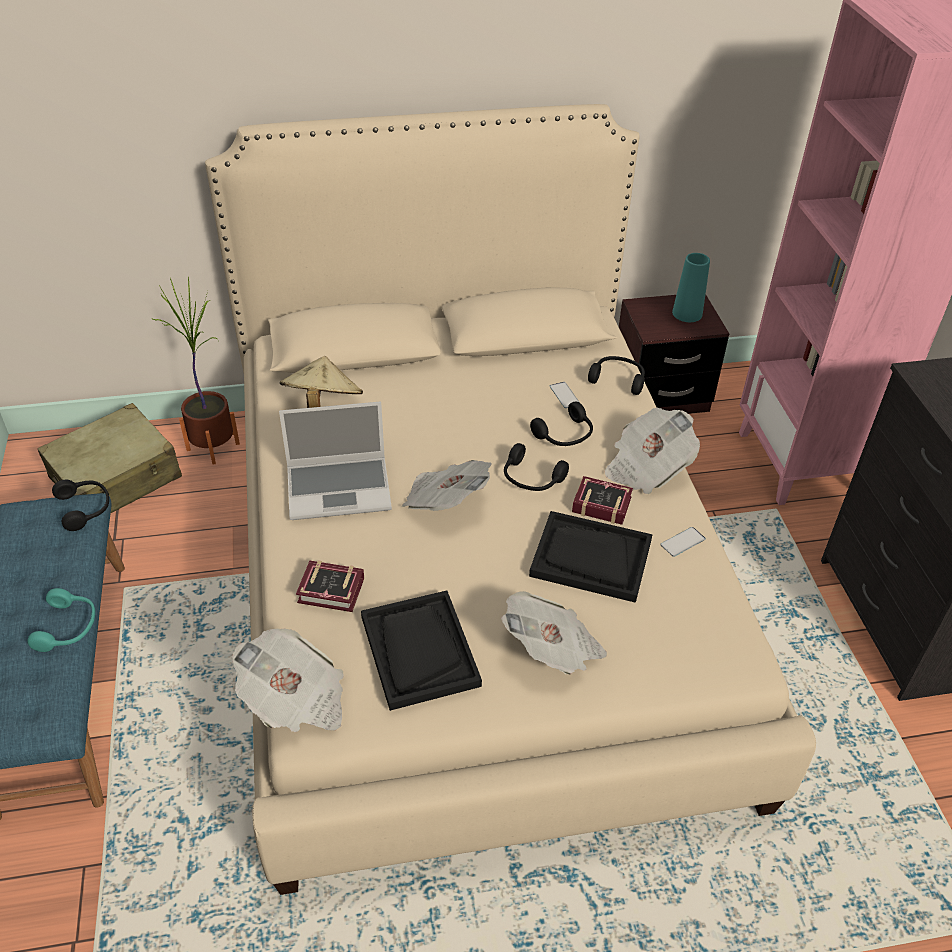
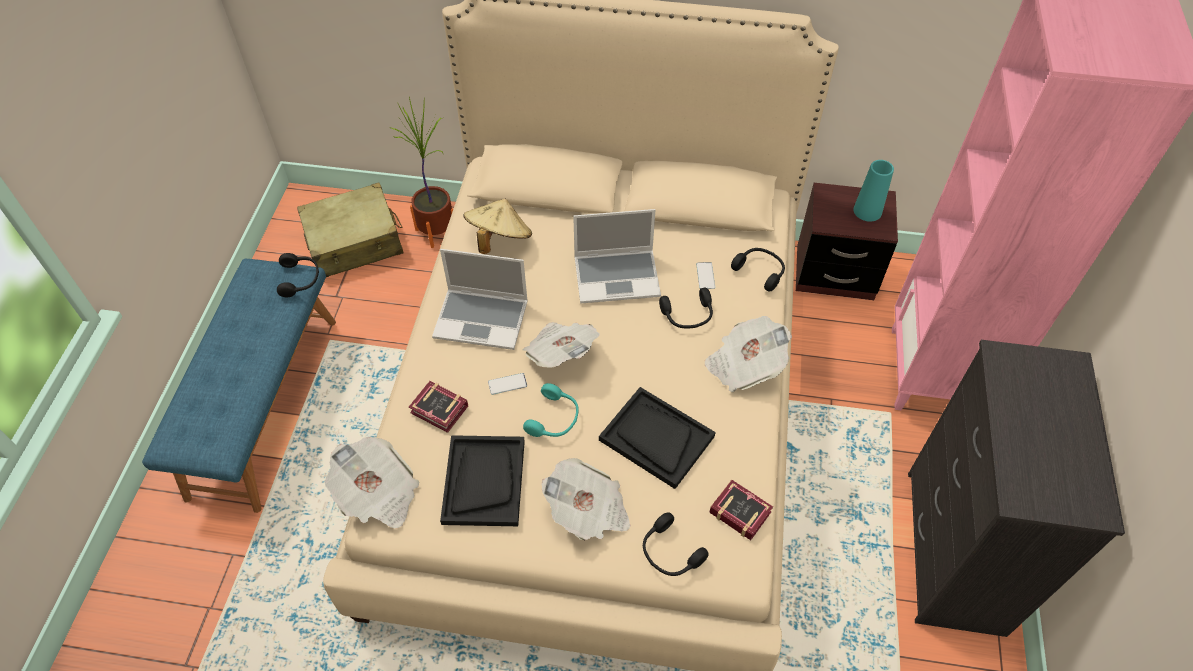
camera: 20 degrees right, 10 degrees up
turquoise headphones [27,588,95,652] -> turquoise headphones moved to [523,383,579,437]
black headphones [504,443,569,491] -> black headphones moved to [643,512,708,576]
book [572,476,633,525] -> book moved to [709,480,773,540]
phone [660,527,706,557] -> phone moved to [488,373,527,395]
none -> laptop [573,209,661,303]

